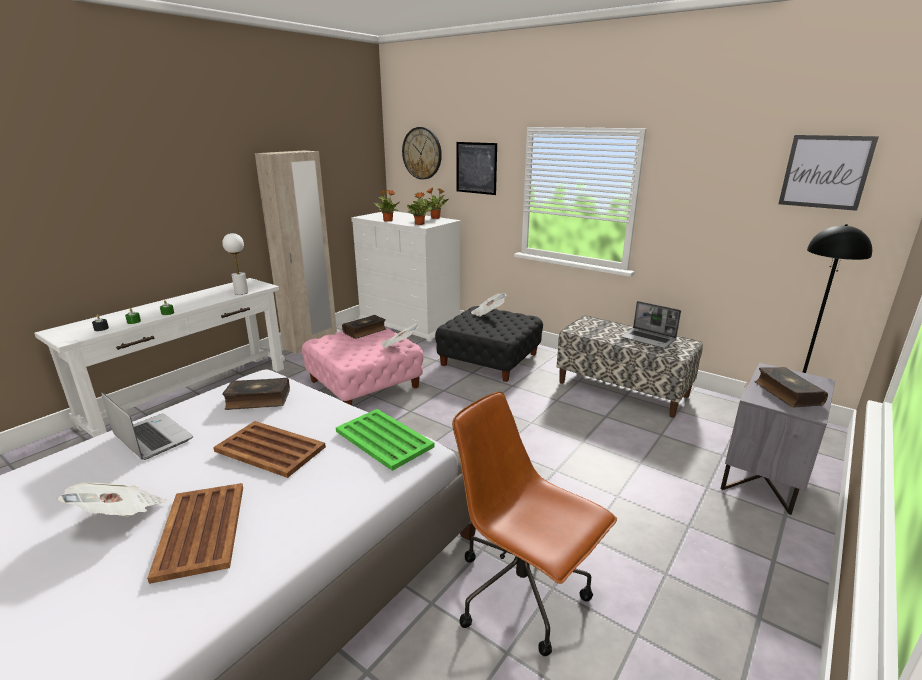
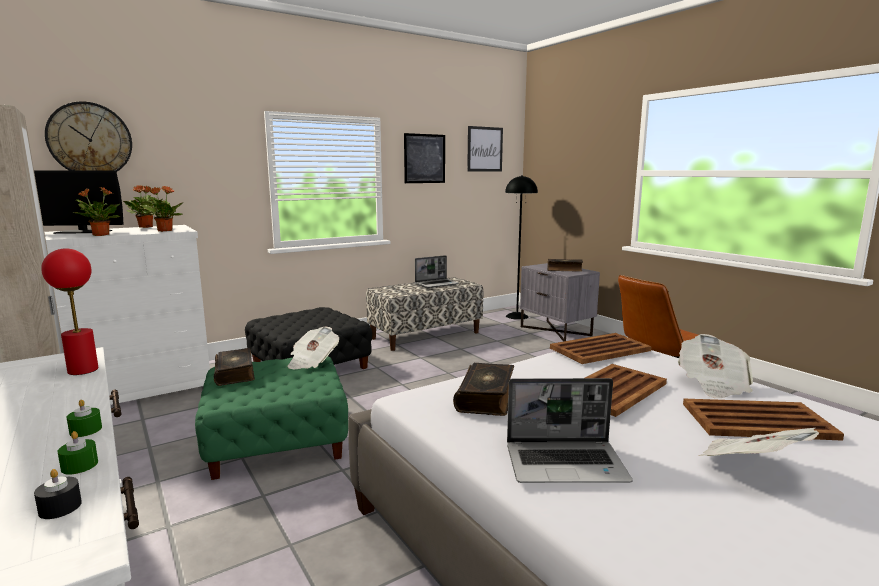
camera: 70 degrees left, 10 degrees down
laptop [101,392,193,460] -> laptop turned 150 degrees counterclockwise [507,378,632,483]
white table lamp [222,233,248,295] -> red table lamp [41,248,98,375]
pink ottoman [302,327,424,405] -> green ottoman [195,356,348,480]
green tray [336,409,435,471] -> brown tray [550,333,652,364]
picture [456,142,497,195] -> picture moved to [404,133,445,183]
newspaper [471,293,507,317] -> newspaper moved to [678,334,753,398]
none -> monitor [34,170,124,234]

